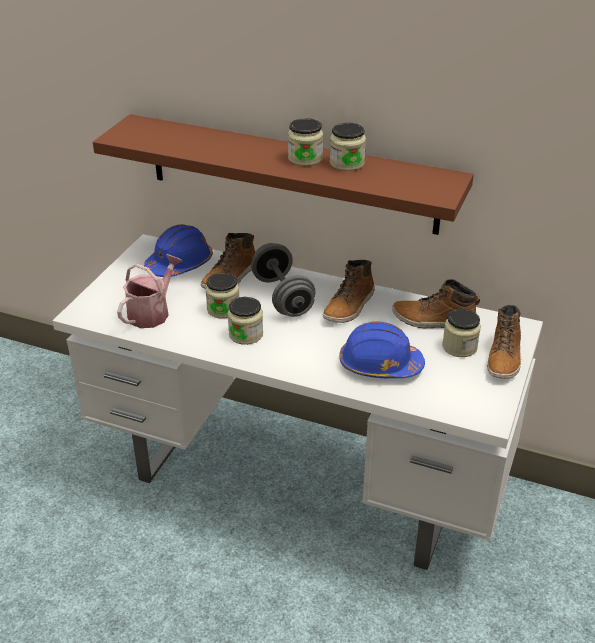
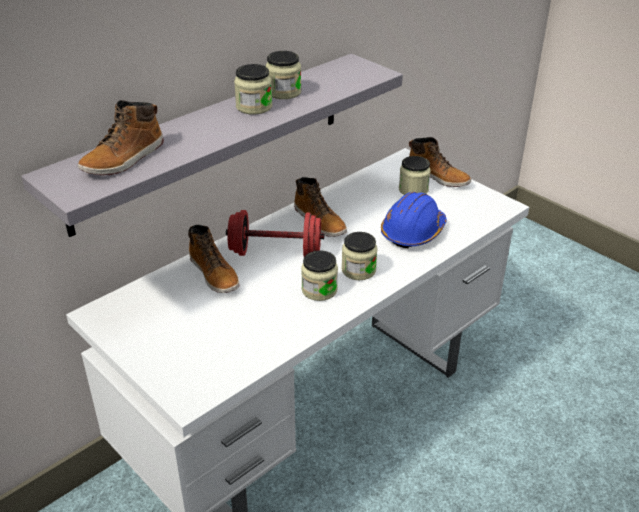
camera: 65 degrees left, 0 degrees up
brown shelf [93,114,474,235] -> grey shelf [21,54,403,237]
watering can [117,254,183,328] -> none
blue hard hat [144,224,213,277] -> none
jar [205,273,239,319] -> jar moved to [342,232,378,280]
grey dumbbell [251,243,315,317] -> red dumbbell [226,210,324,257]
boot [392,279,480,328] -> boot moved to [78,100,164,175]

